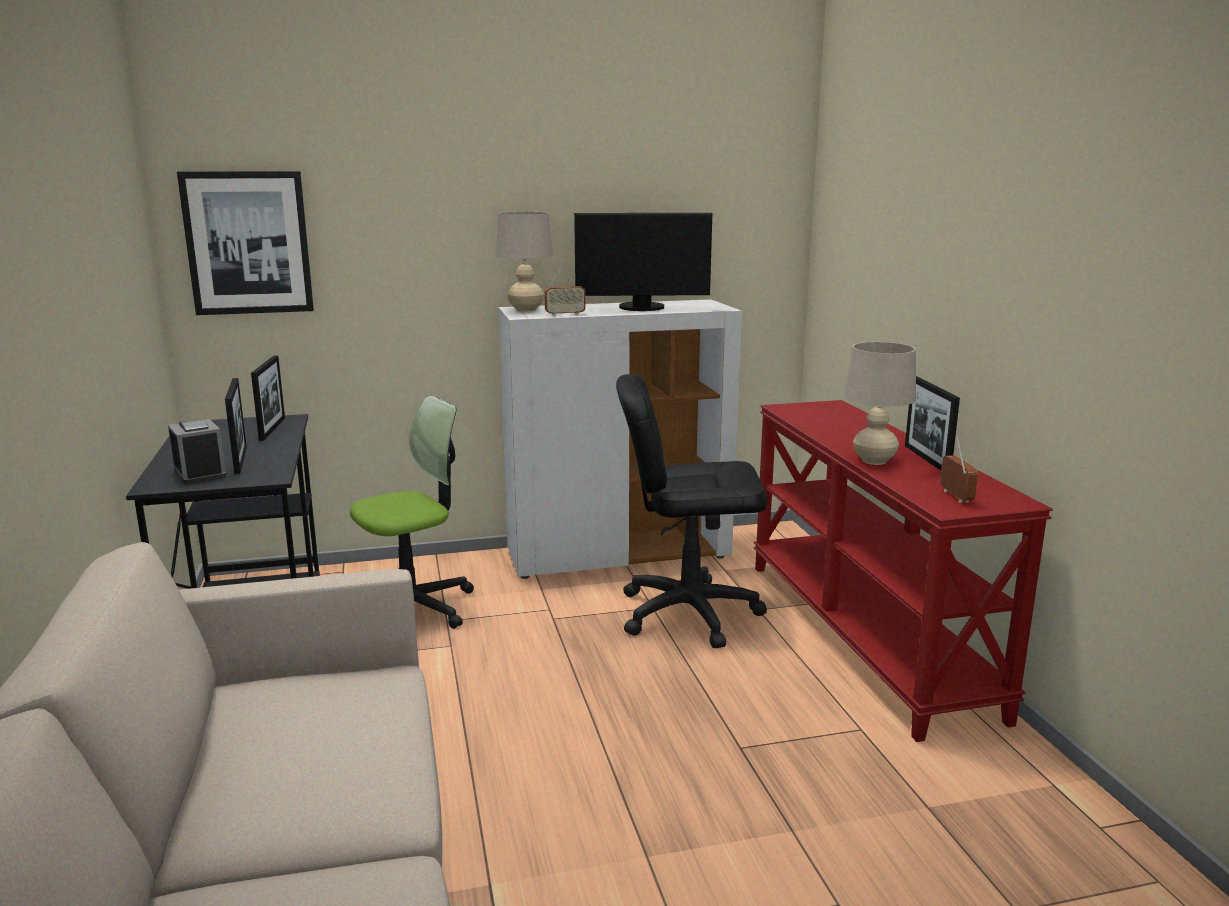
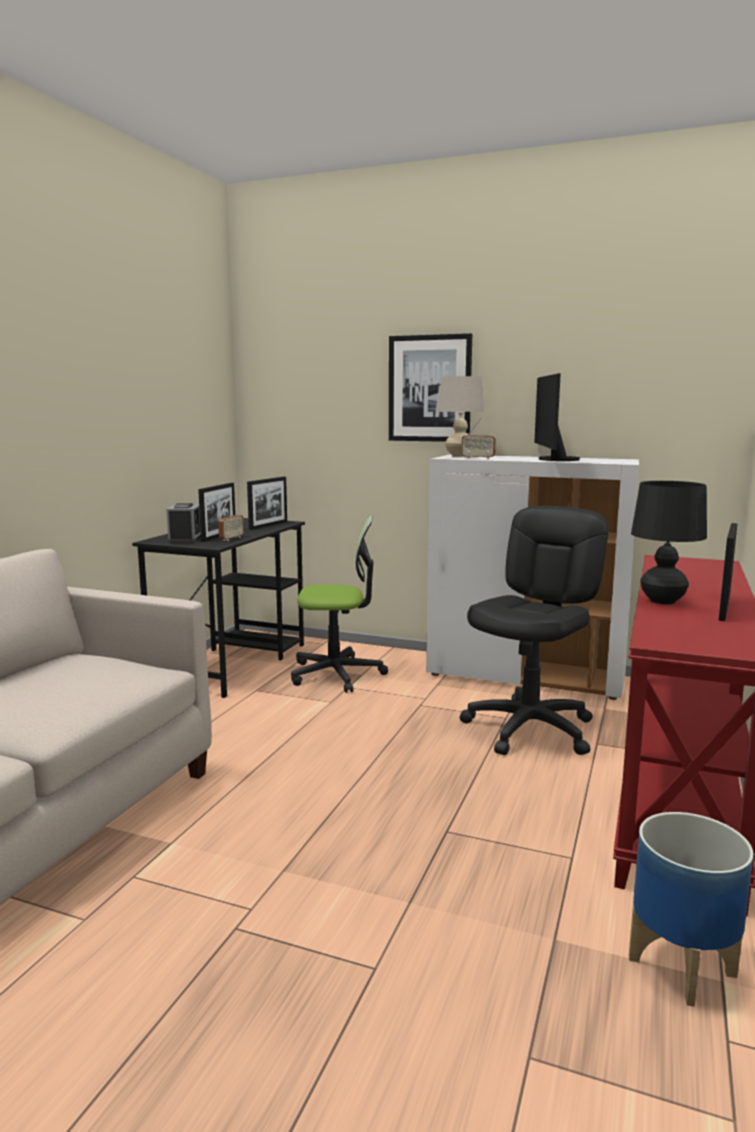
camera: 35 degrees right, 5 degrees down
picture [177,171,314,315] -> picture moved to [389,333,472,442]
monitor [574,213,712,311] -> monitor turned 60 degrees clockwise [534,373,581,461]
black office chair [616,374,768,648] -> black office chair turned 90 degrees clockwise [460,506,609,755]
beige table lamp [844,342,916,465] -> black table lamp [631,481,707,604]
radio [940,435,978,503] -> radio moved to [218,500,244,541]
none -> planter [629,812,754,1007]

